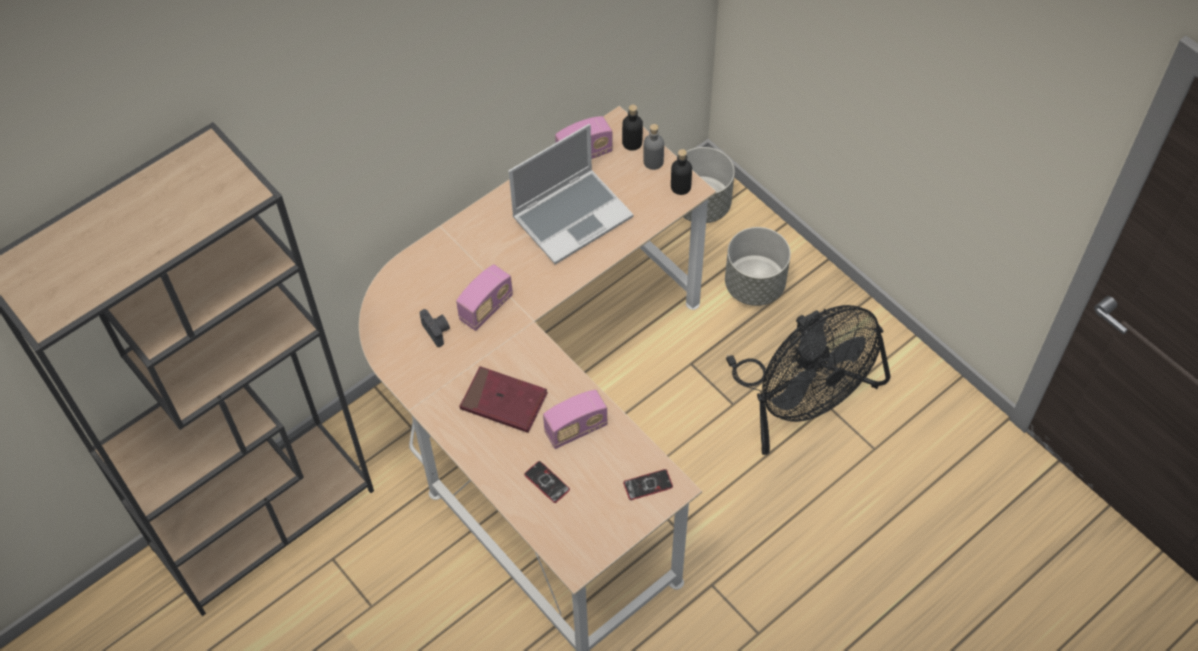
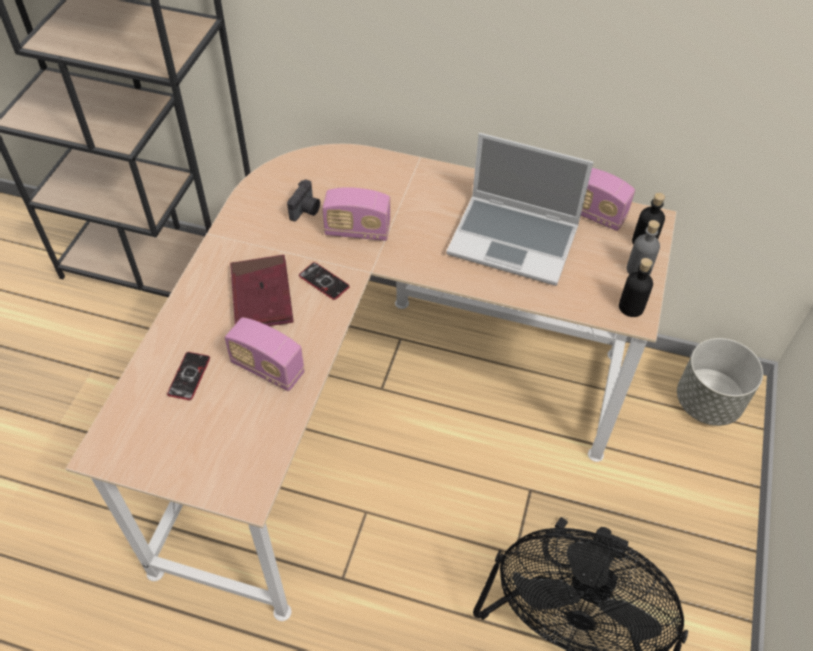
camera: 55 degrees right, 5 degrees down
phone [623,469,673,500] -> phone moved to [299,262,350,300]
grey planter [725,227,791,306] -> none

